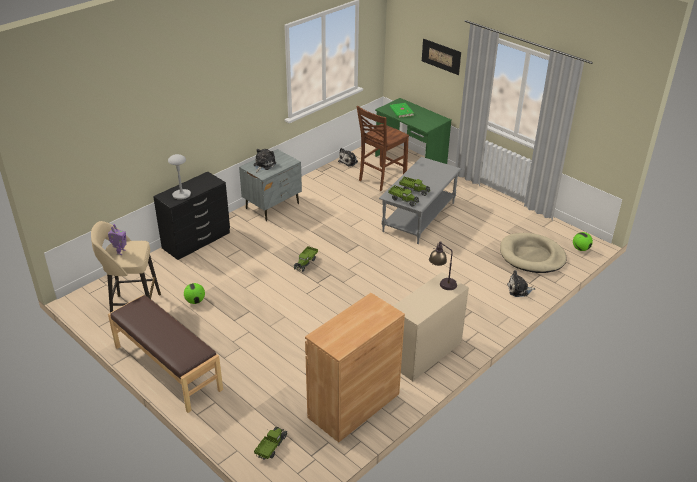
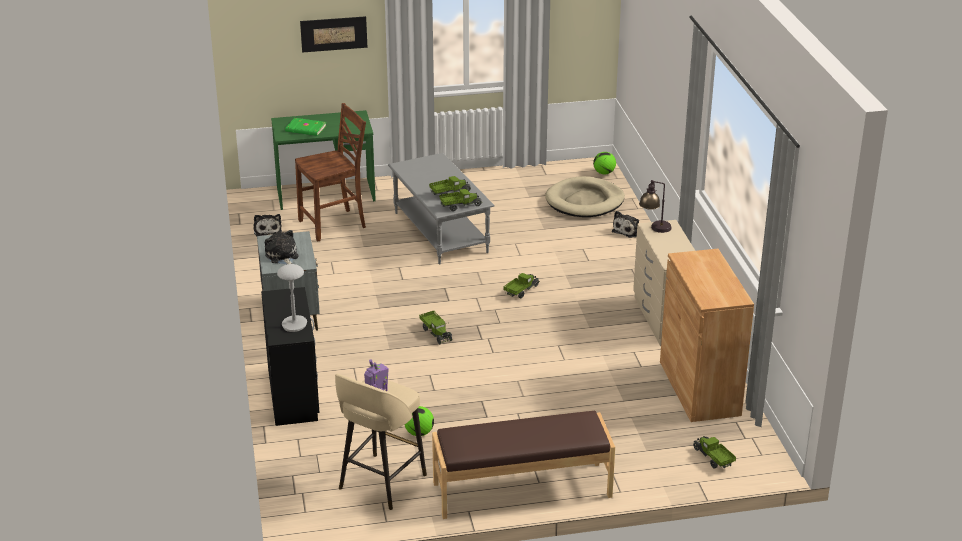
camera: 55 degrees left, 5 degrees down
brown chair [357,106,409,191] -> brown chair turned 105 degrees counterclockwise [295,103,366,241]
none -> toy truck [503,273,539,298]

